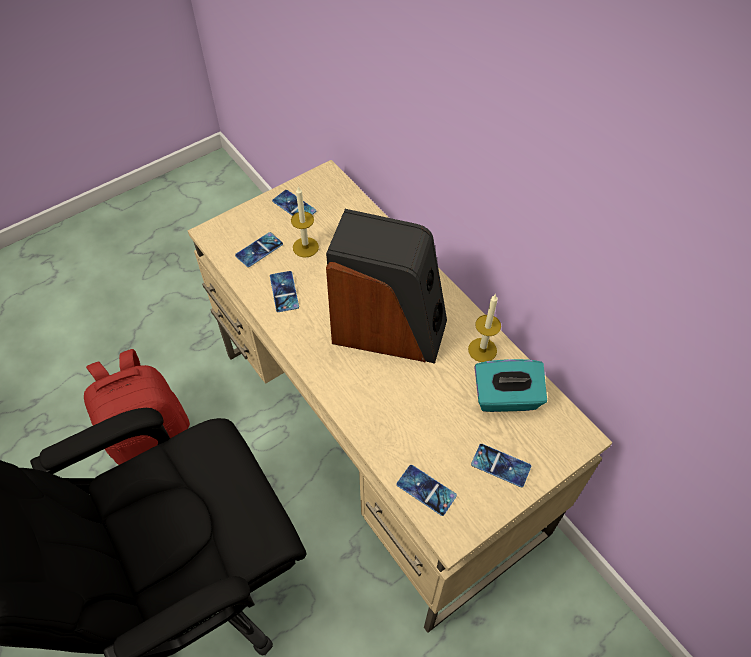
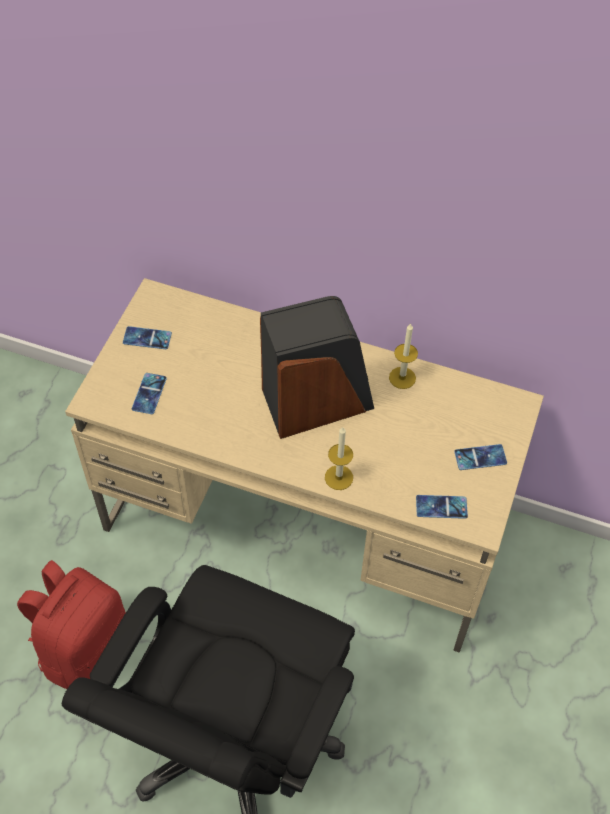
camera: 35 degrees left, 0 degrees up
phone [270,271,299,312] -> none
candle [291,186,319,258] -> candle moved to [325,427,353,490]
turquoise tissue box [474,359,547,412] -> none

